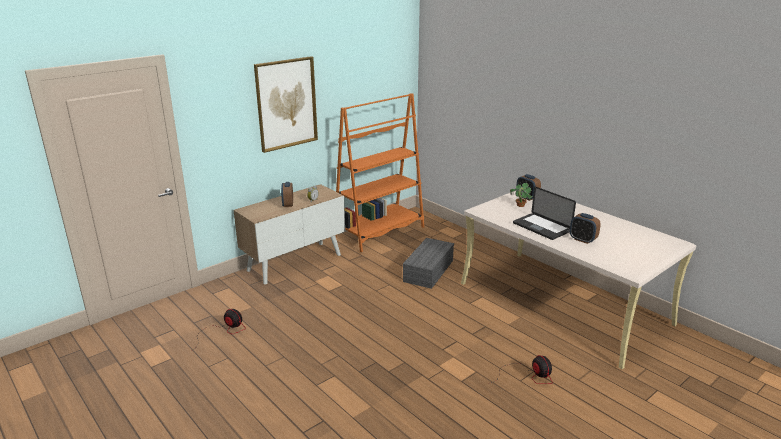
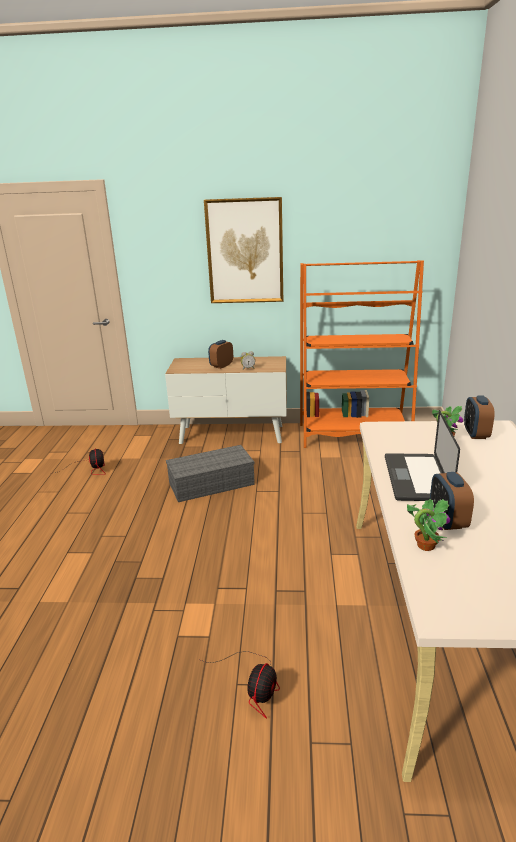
camera: 45 degrees right, 0 degrees up
grey storage box [403,238,454,289] -> grey storage box moved to [166,445,255,502]
none -> potted plant [407,499,450,551]

